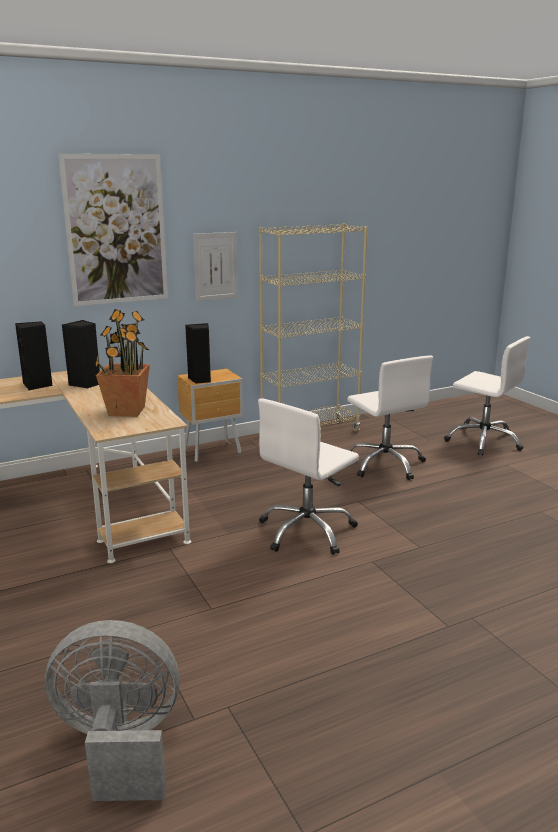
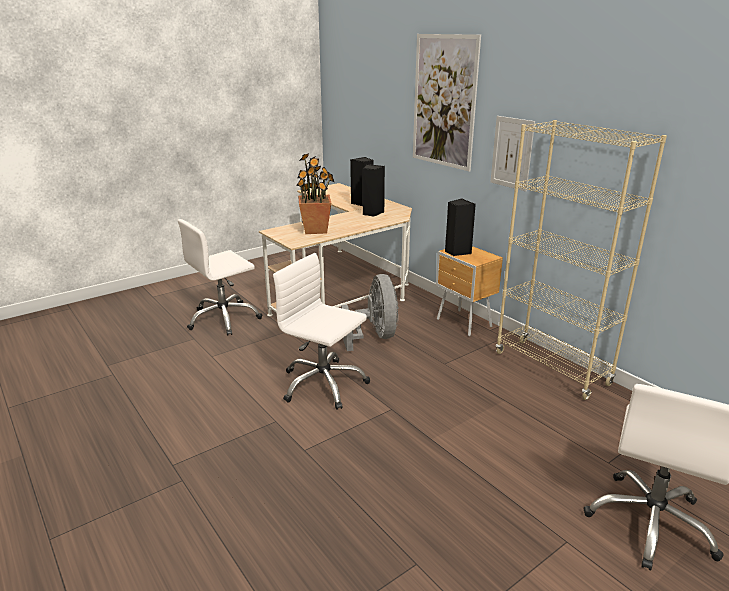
camera: 80 degrees right, 5 degrees up
grey fan [45,620,179,801] -> grey fan moved to [341,274,399,351]
white office chair [347,355,433,480] -> white office chair moved to [178,219,262,336]

